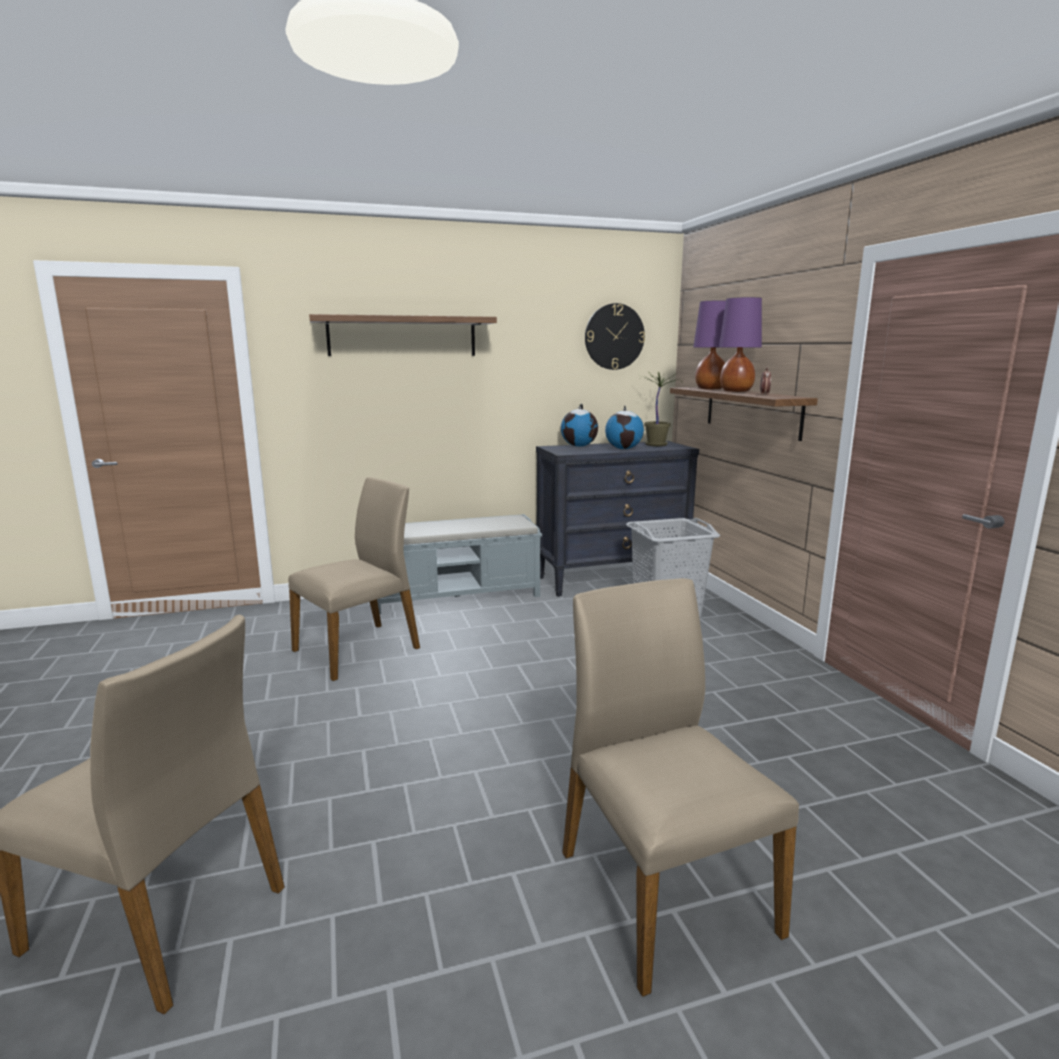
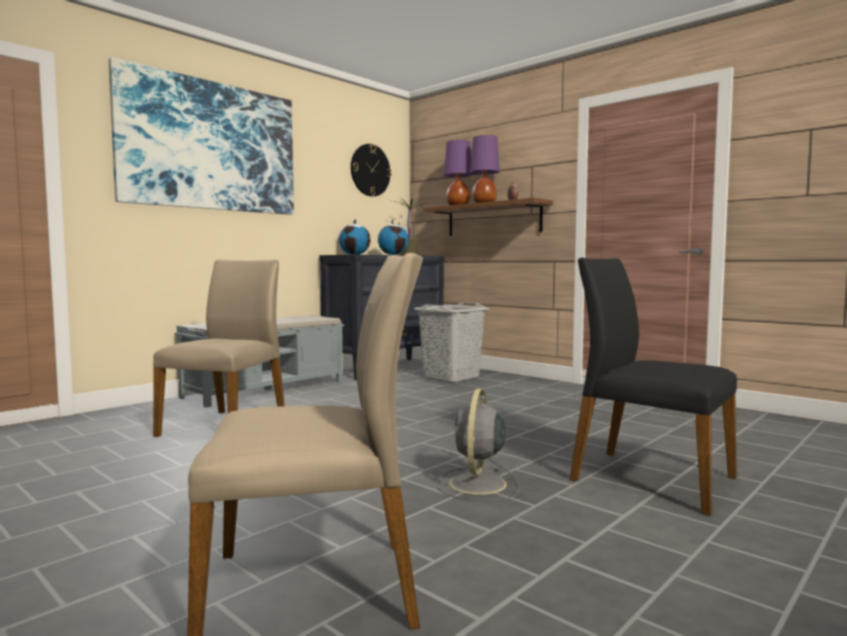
camera: 30 degrees left, 10 degrees down
shelf [309,314,497,356] -> picture [109,57,294,215]
beige chair [562,578,799,997] -> black chair [570,257,737,516]
none -> grey fan [437,389,520,501]

